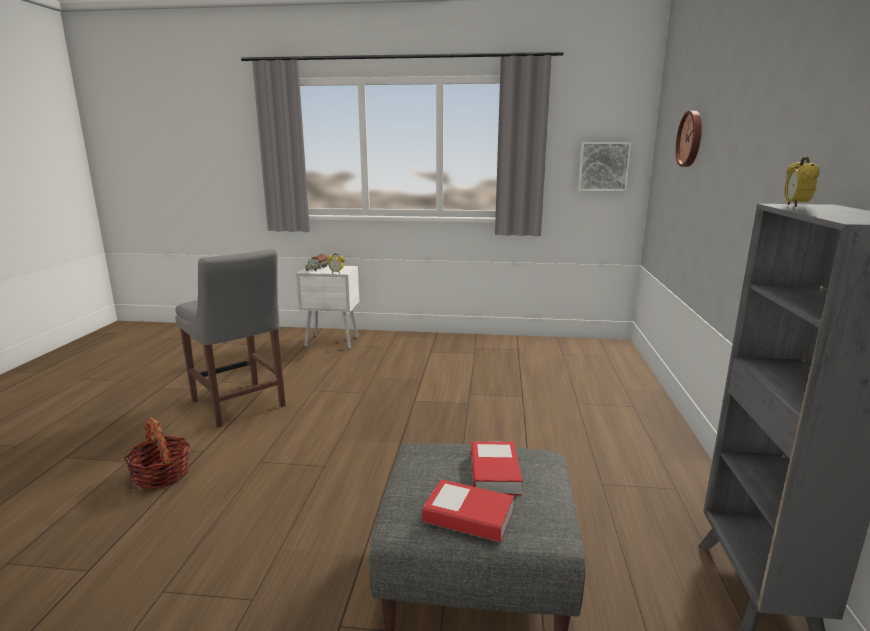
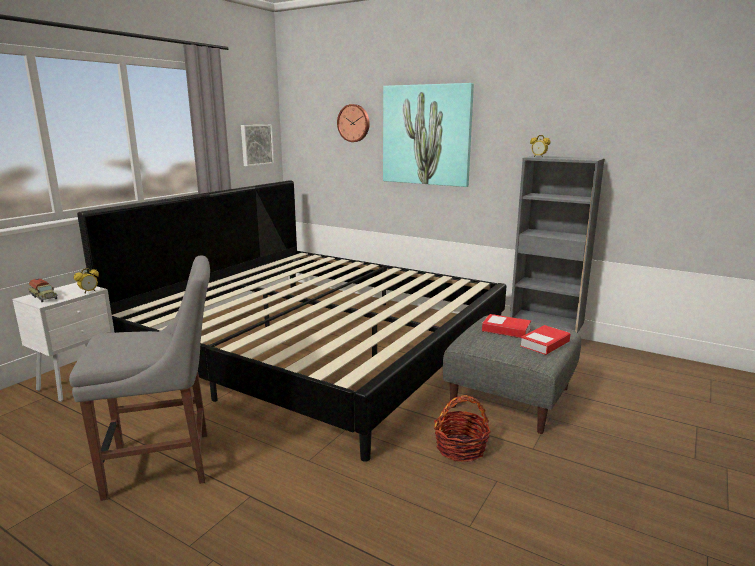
camera: 65 degrees left, 0 degrees up
basket [124,418,190,489] -> basket moved to [434,395,491,462]
none -> bed [77,180,506,462]
none -> picture [383,83,474,187]

